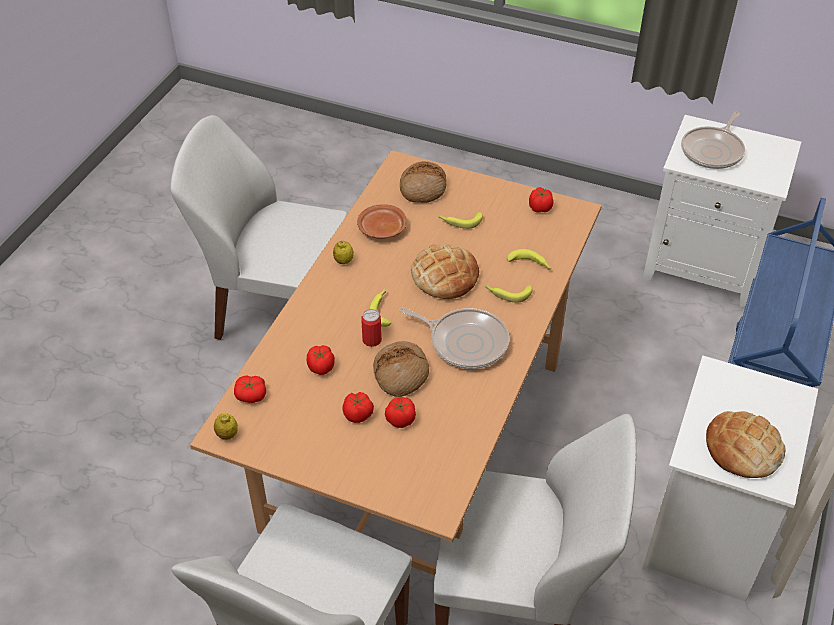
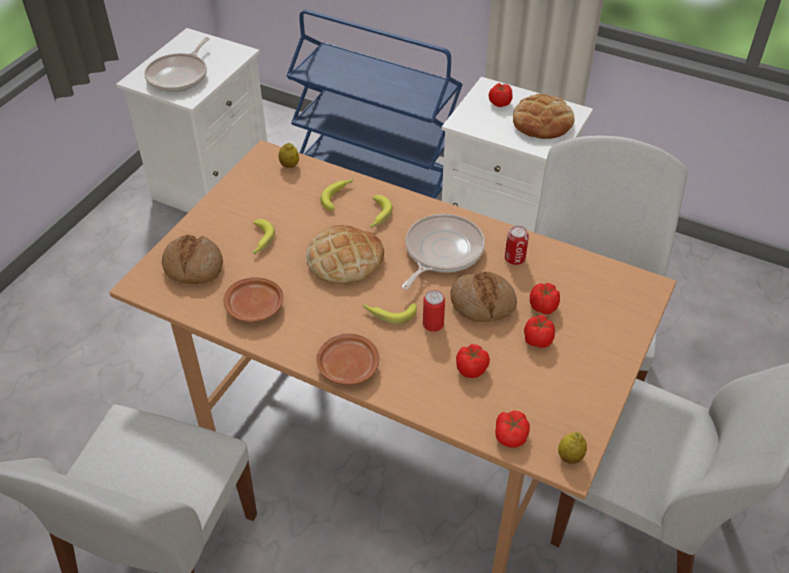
camera: 85 degrees left, 0 degrees up
lemon [333,241,354,264] -> lemon moved to [278,143,299,168]
tomato [529,187,553,213] -> tomato moved to [489,83,513,107]
frying pan [681,111,745,169] -> frying pan turned 75 degrees clockwise [144,37,210,92]
none -> brown plate [316,333,379,385]
none -> can [505,225,529,265]

